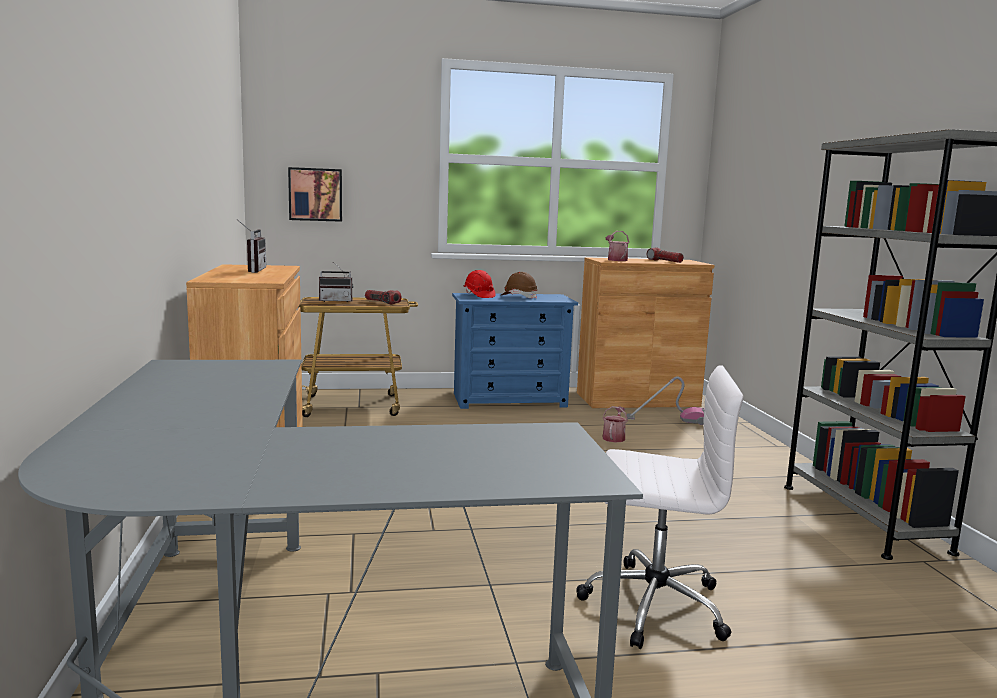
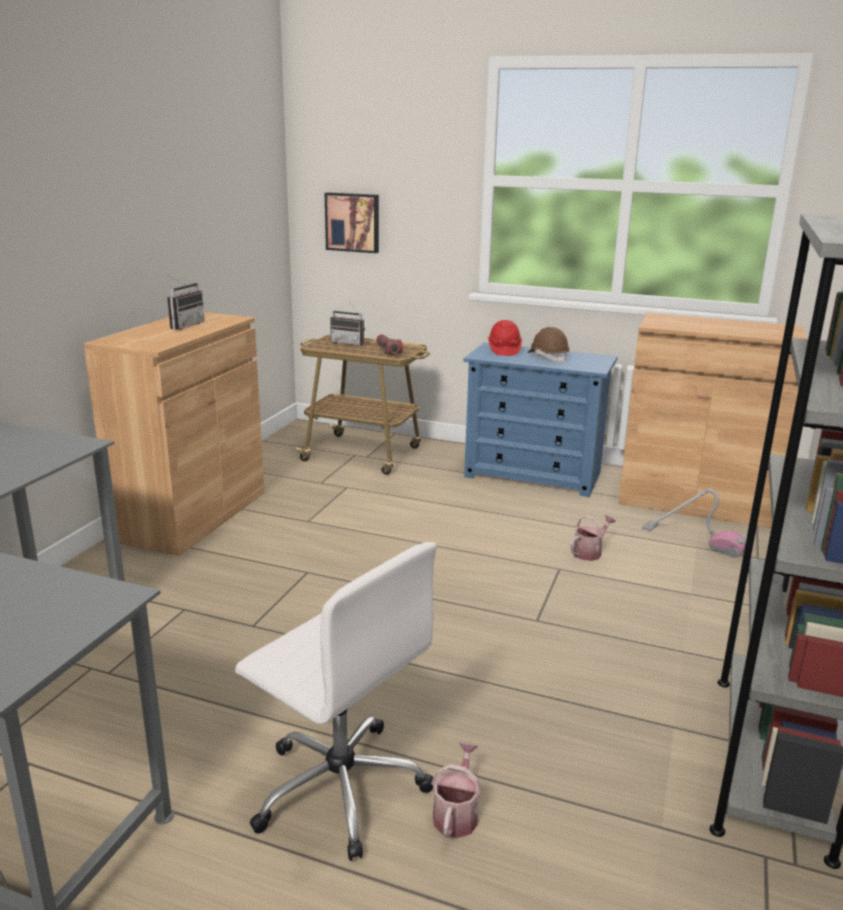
camera: 30 degrees right, 10 degrees up
watering can [606,231,629,261] -> watering can moved to [431,742,482,838]
flashlight [647,247,684,263] -> none

